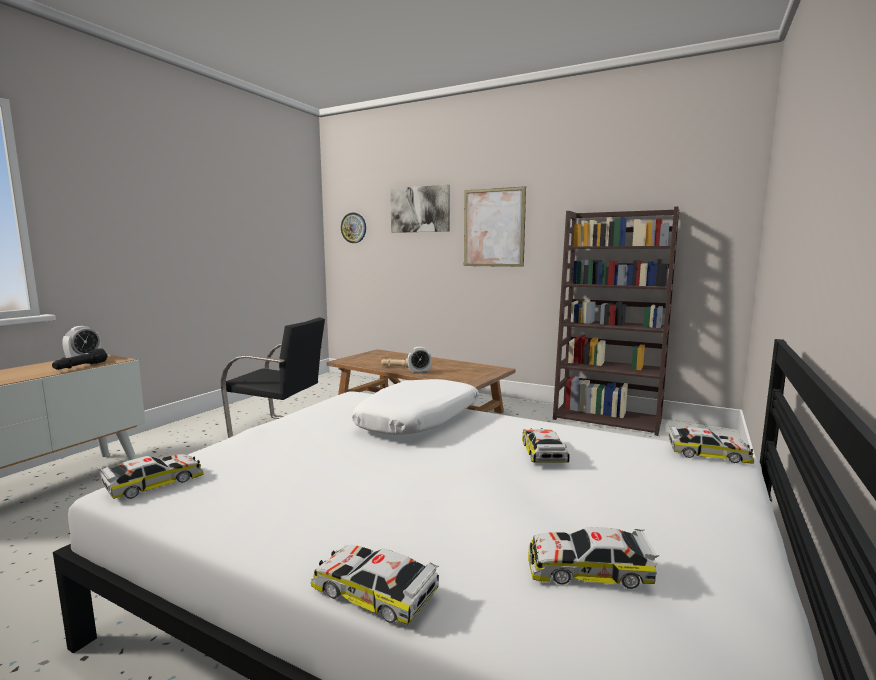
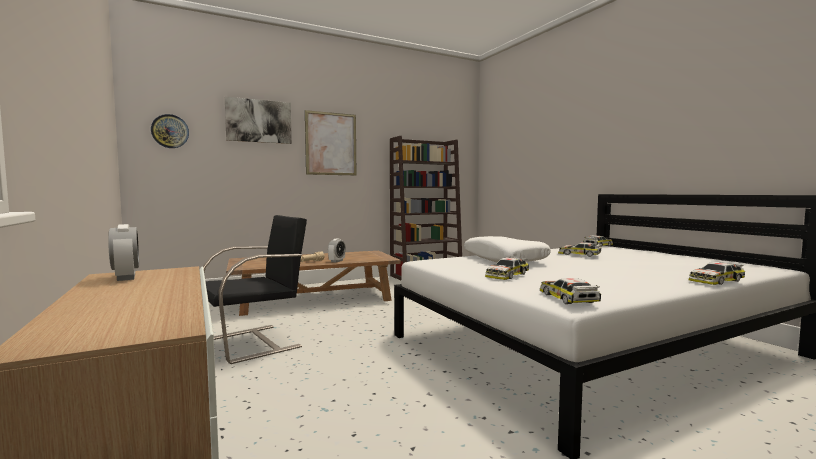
camera: 55 degrees left, 5 degrees down
black flashlight [52,348,107,370] -> none
toy car [528,527,659,589] -> toy car moved to [485,257,529,280]

